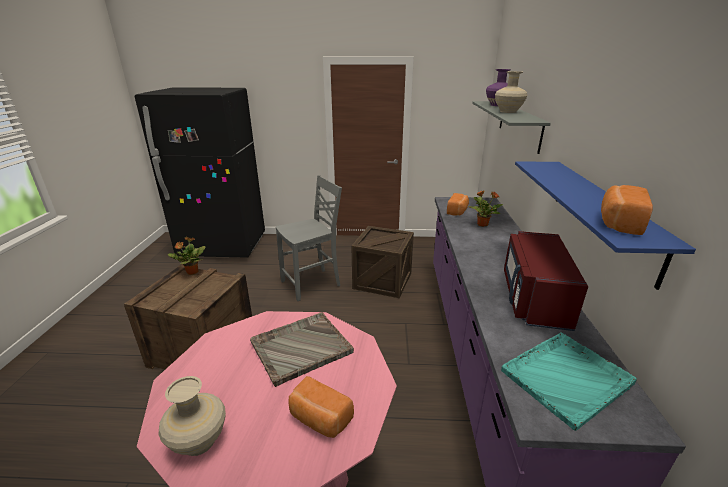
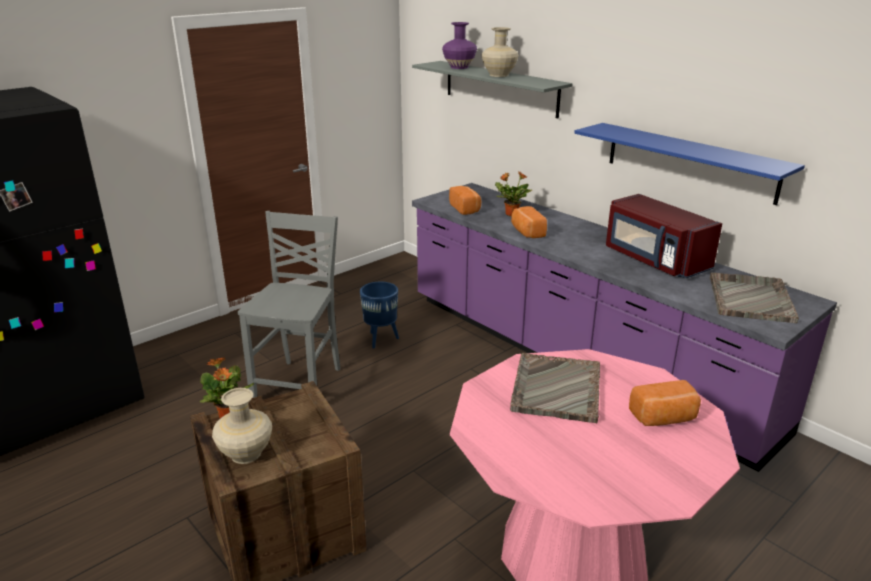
camera: 45 degrees left, 0 degrees up
beige vase [158,376,226,456] -> beige vase moved to [212,388,272,464]
crate [352,226,414,298] -> blue planter [360,281,399,349]
turquoise tray [501,332,637,431] -> grey tray [710,272,799,323]
bread [601,185,653,235] -> bread moved to [511,206,547,238]

